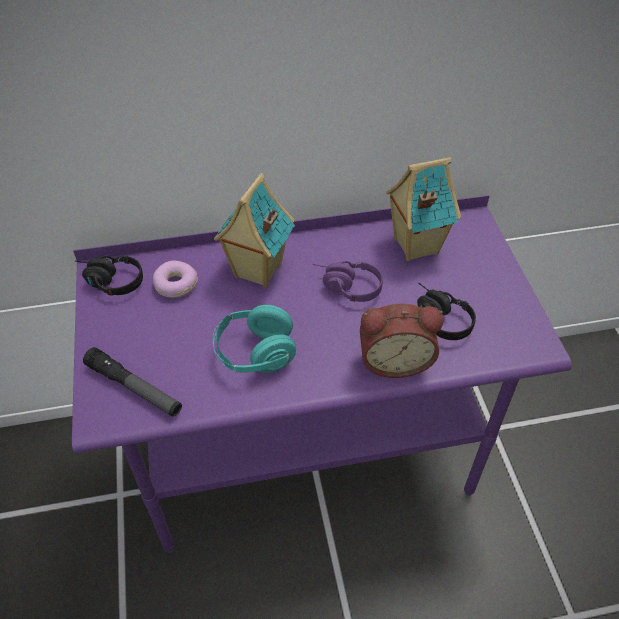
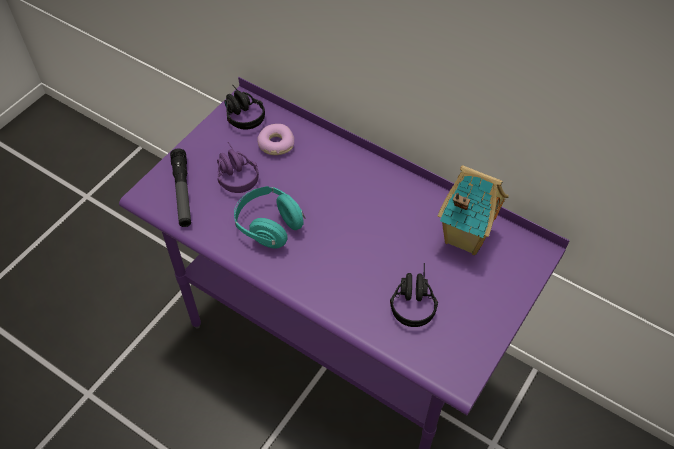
camera: 45 degrees right, 5 degrees up
toy house [214,173,295,288] -> none
purple headphones [313,261,383,302] -> purple headphones moved to [217,142,259,193]
alarm clock [360,304,444,378] -> none

